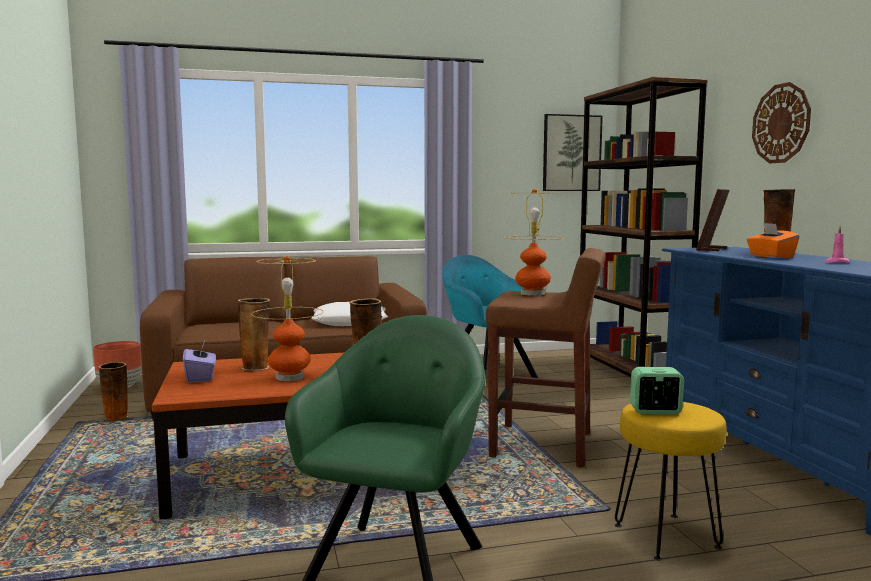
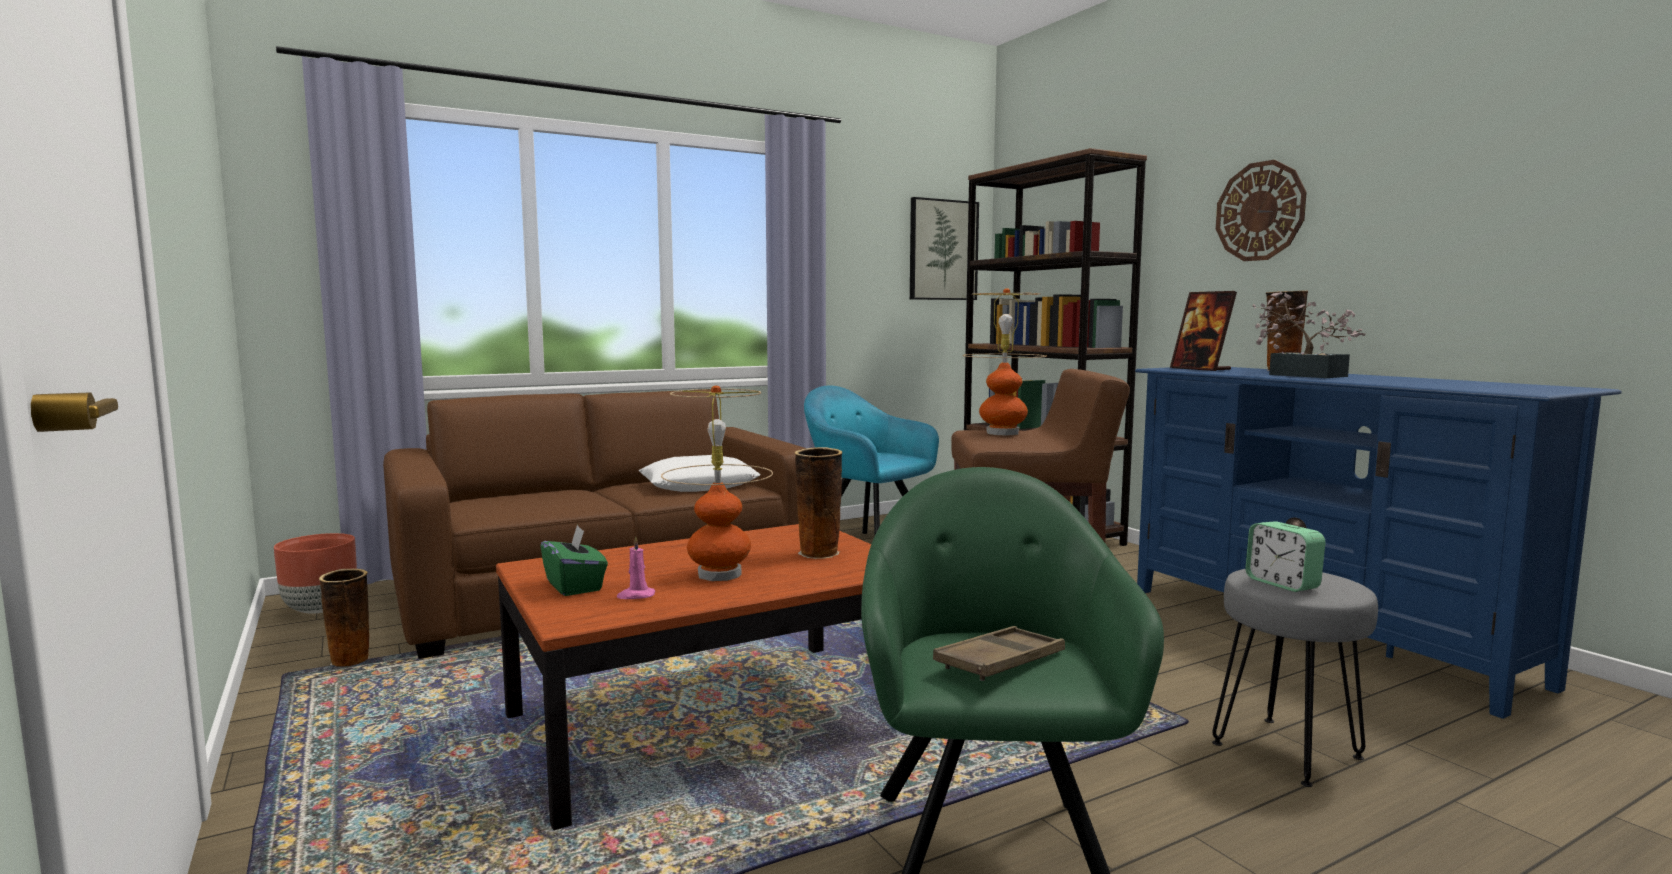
camera: 15 degrees left, 0 degrees up
purple tissue box [183,341,216,383] -> green tissue box [540,524,608,596]
vase [238,298,270,371] -> none
yellow stool [615,402,727,561] -> grey stool [1212,569,1378,787]
alarm clock [630,367,684,415] -> alarm clock turned 105 degrees counterclockwise [1245,521,1326,592]
picture frame [696,189,730,251] -> picture frame turned 45 degrees counterclockwise [1170,291,1237,371]
orange tissue box [746,223,800,258] -> potted plant [1253,292,1366,378]
pink candle [824,227,849,263] -> pink candle moved to [617,536,655,599]
none -> brown tray [933,626,1065,681]

